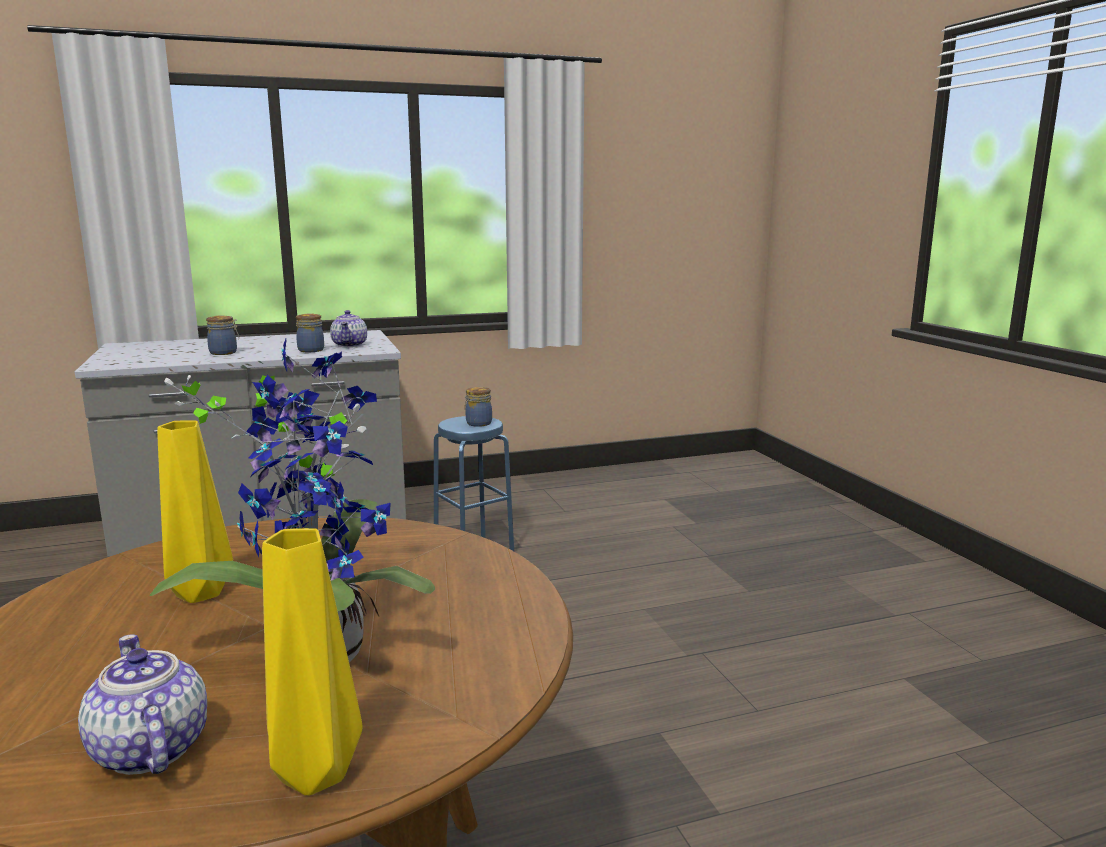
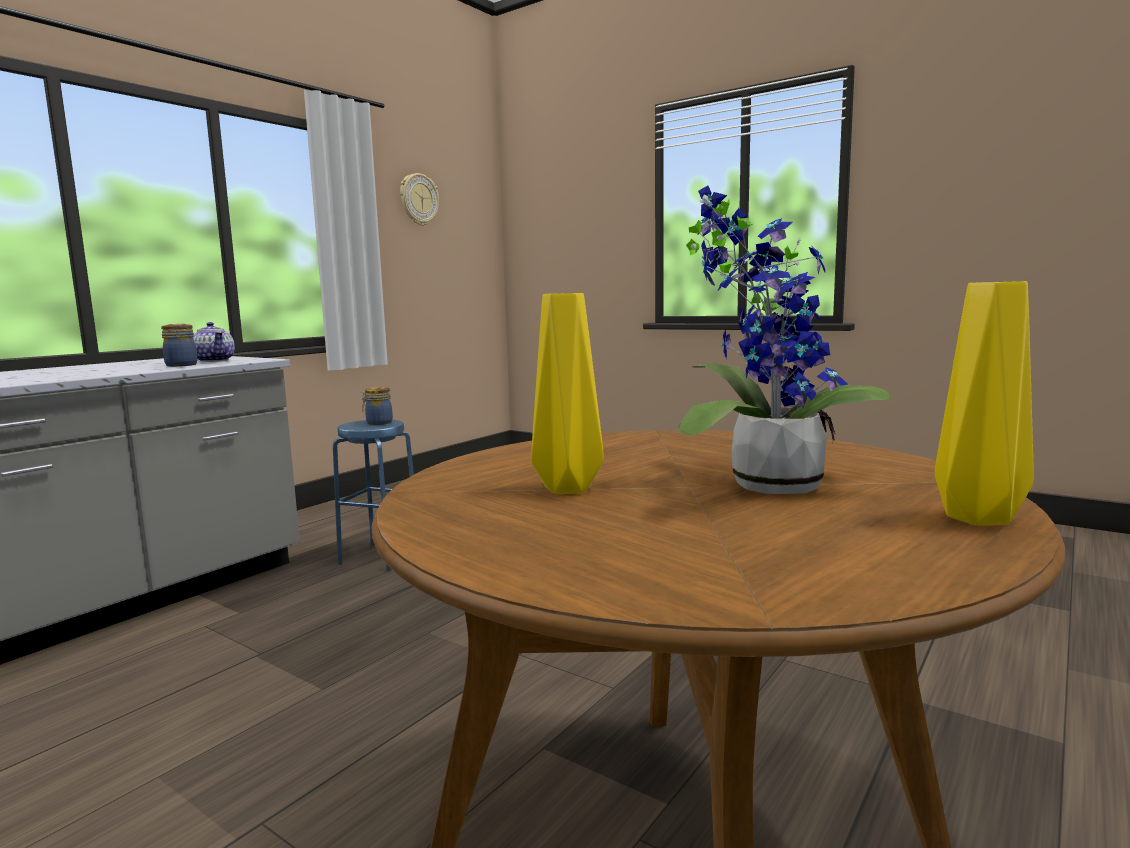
camera: 35 degrees left, 5 degrees down
teapot [78,634,207,775] -> none
jar [206,315,239,355] -> none
none -> wall clock [400,173,439,226]

